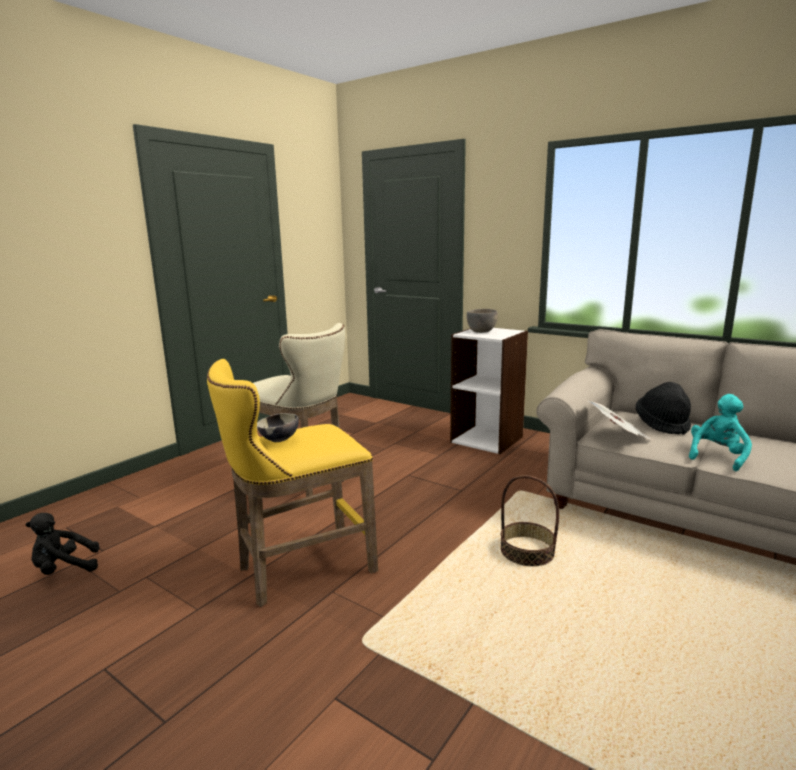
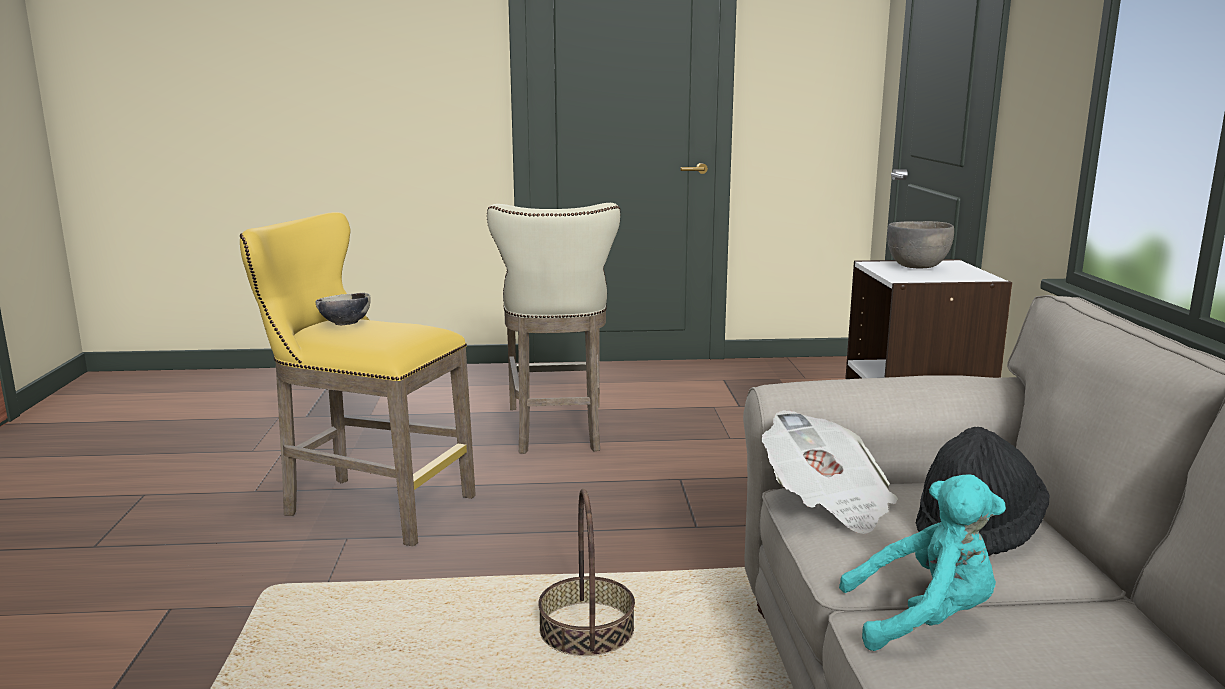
camera: 50 degrees right, 0 degrees up
black plush toy [25,513,99,575] -> none

